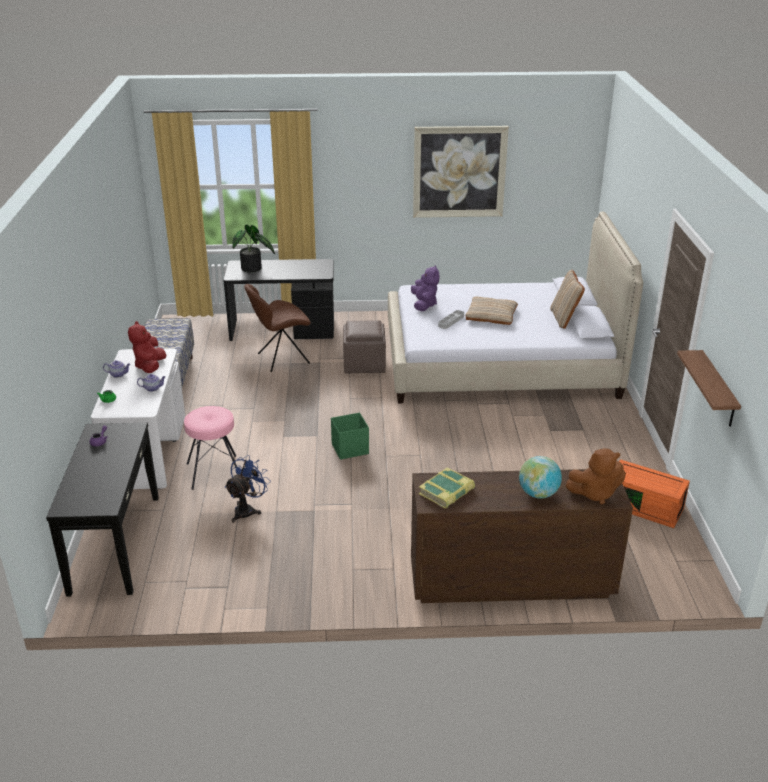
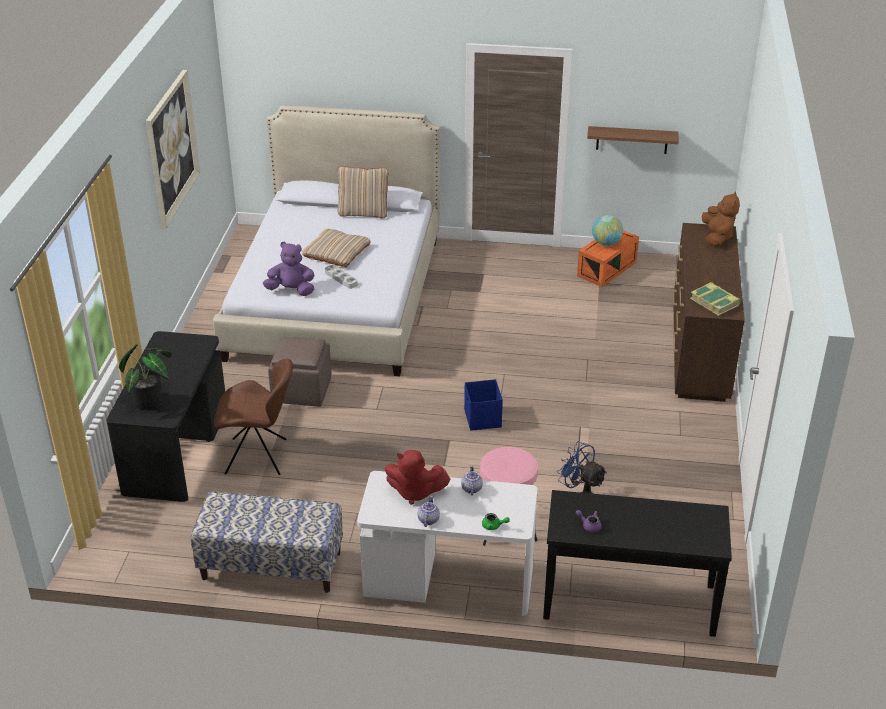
camera: 80 degrees left, 5 degrees up
brown chair [244,284,311,372] -> brown chair turned 75 degrees counterclockwise [214,359,293,475]
green storage box [331,412,369,460] -> blue storage box [464,379,503,431]
globe [519,456,562,499] -> globe moved to [592,215,623,246]

